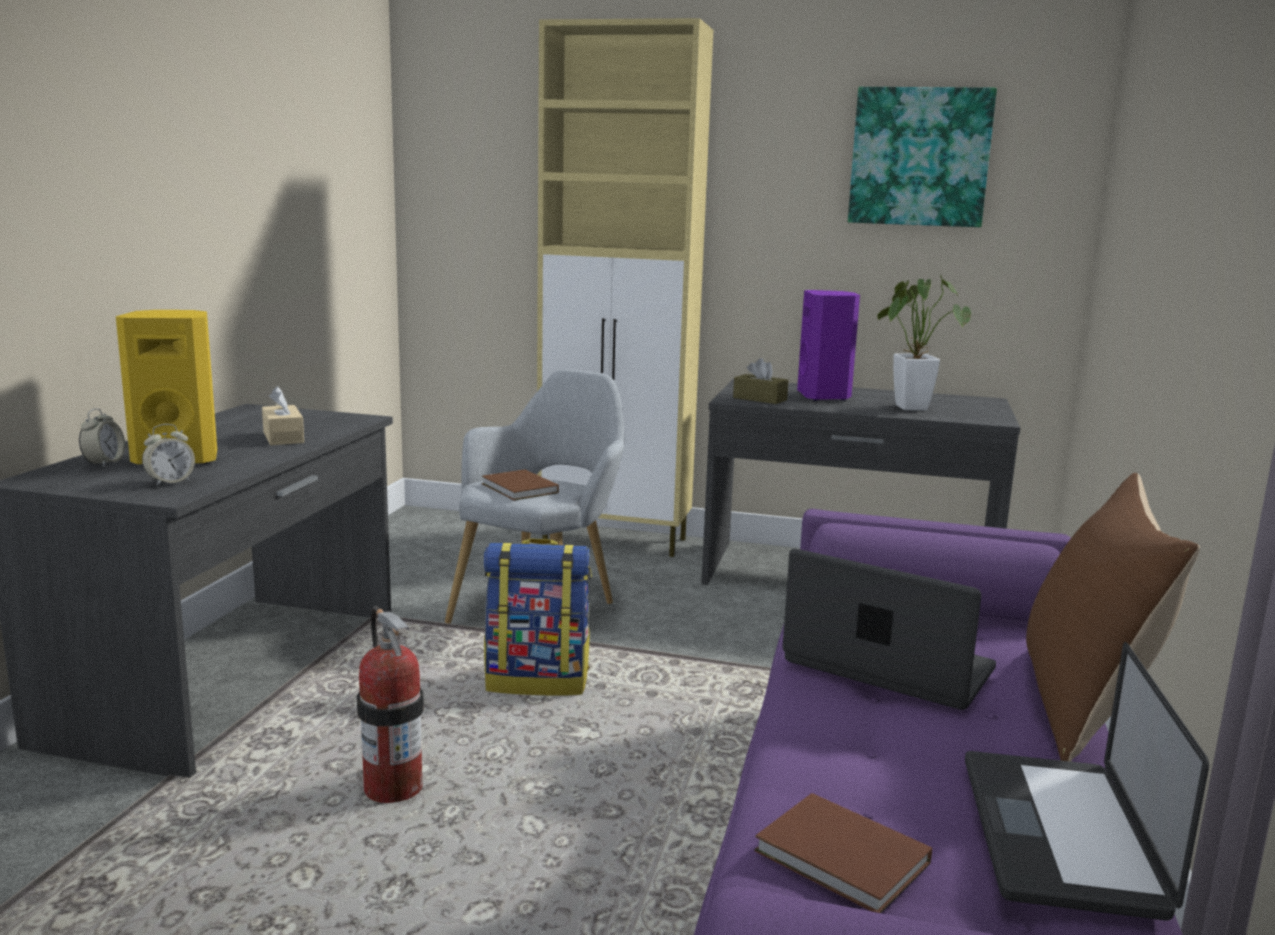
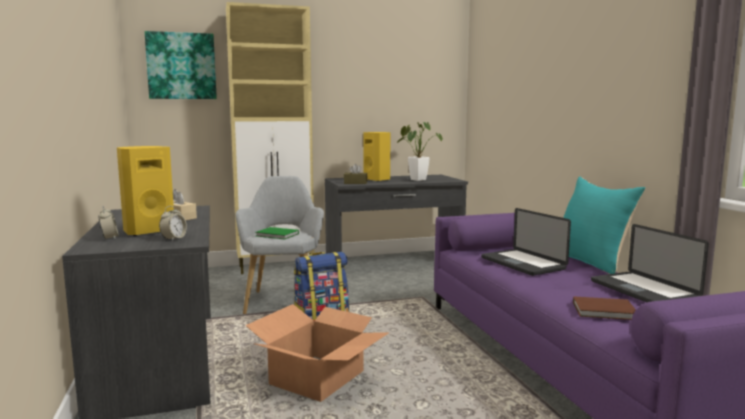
camera: 30 degrees left, 5 degrees down
fire extinguisher [357,606,424,803] -> cardboard box [246,304,389,402]
brown book [482,469,559,500] -> green book [256,227,299,239]
laptop [783,549,996,710] -> laptop turned 120 degrees counterclockwise [481,208,571,276]
purple speaker [797,290,860,401] -> yellow speaker [363,132,390,182]
picture [848,87,997,227] -> picture moved to [145,31,217,99]
brown pillow [1026,473,1200,762] -> turquoise pillow [563,177,646,274]

